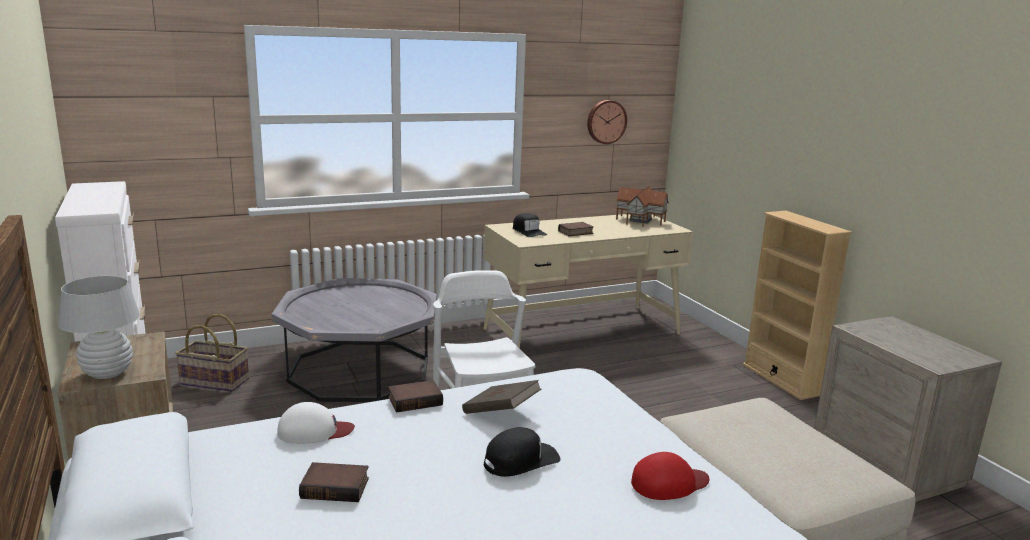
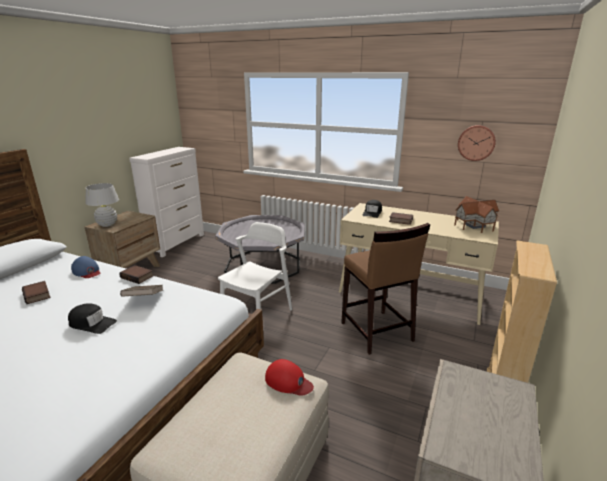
camera: 50 degrees right, 5 degrees up
basket [175,314,249,392] -> none
white cap [277,402,355,443] -> blue cap [71,256,100,278]
red cap [631,452,709,500] -> red cap moved to [265,359,314,396]
none -> brown stool [341,223,430,355]

